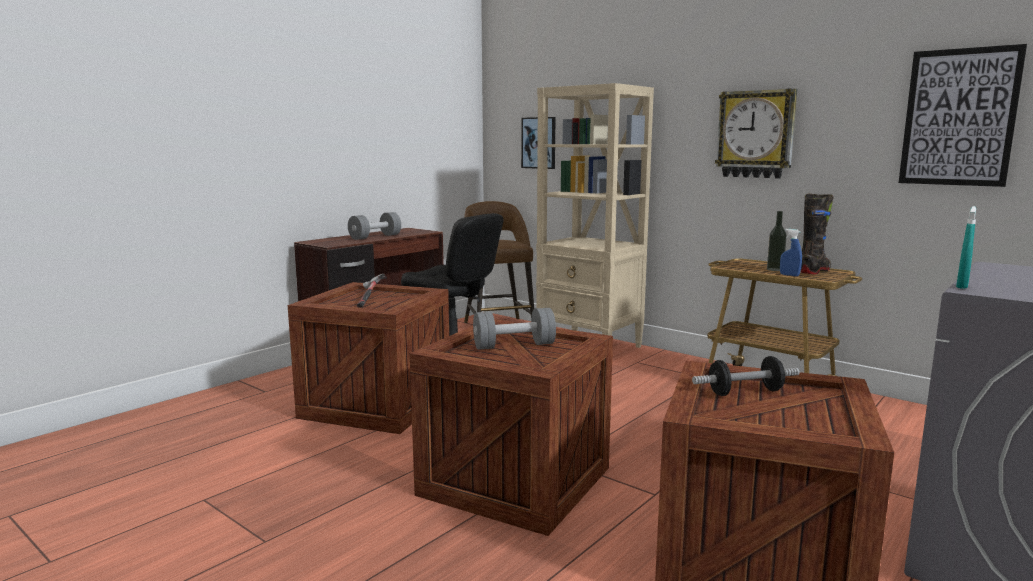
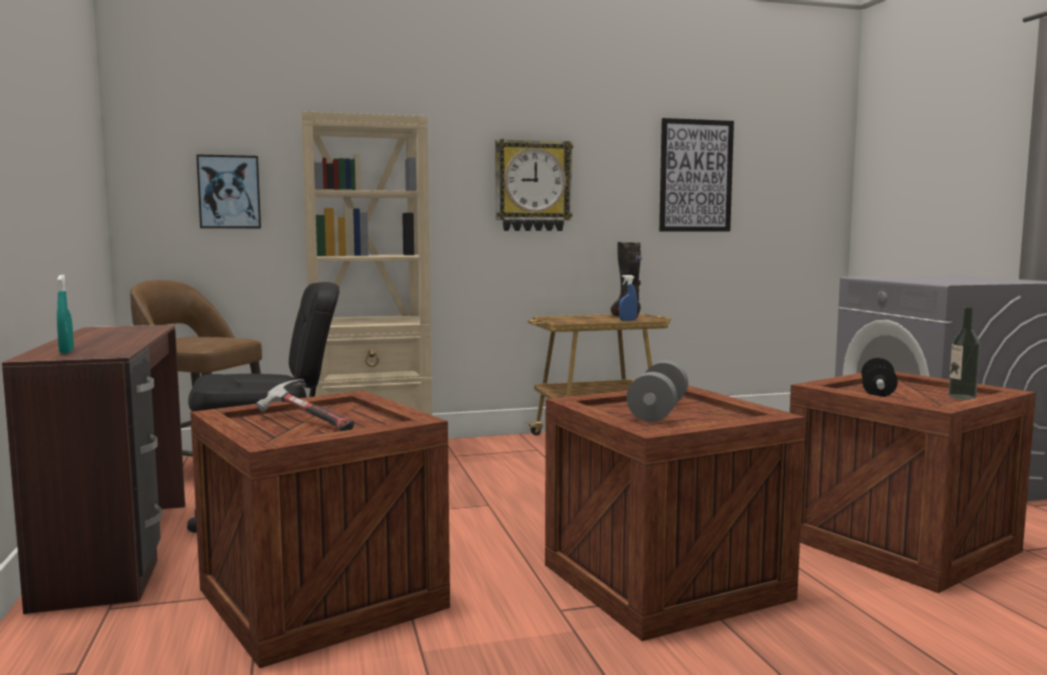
camera: 55 degrees left, 5 degrees down
grey dumbbell [348,212,401,240] -> none
bottle [767,211,787,271] -> bottle moved to [948,307,980,400]
turquoise spray bottle [956,206,976,289] -> turquoise spray bottle moved to [57,275,74,353]

